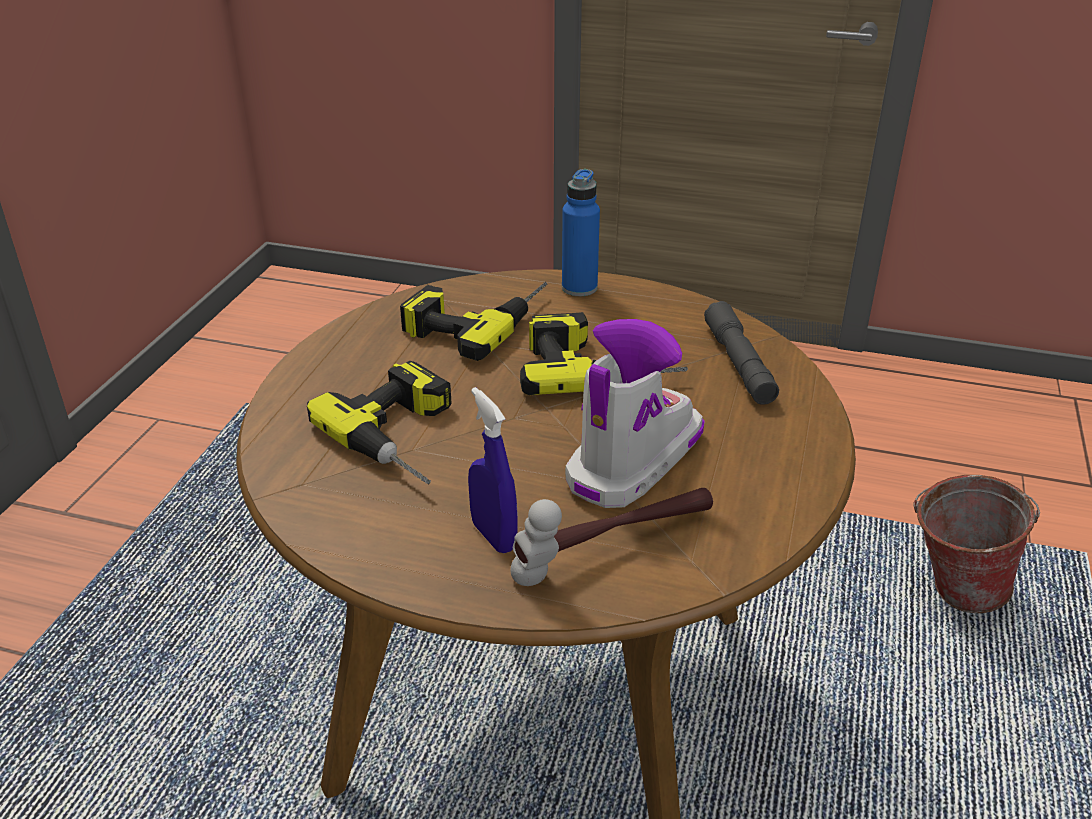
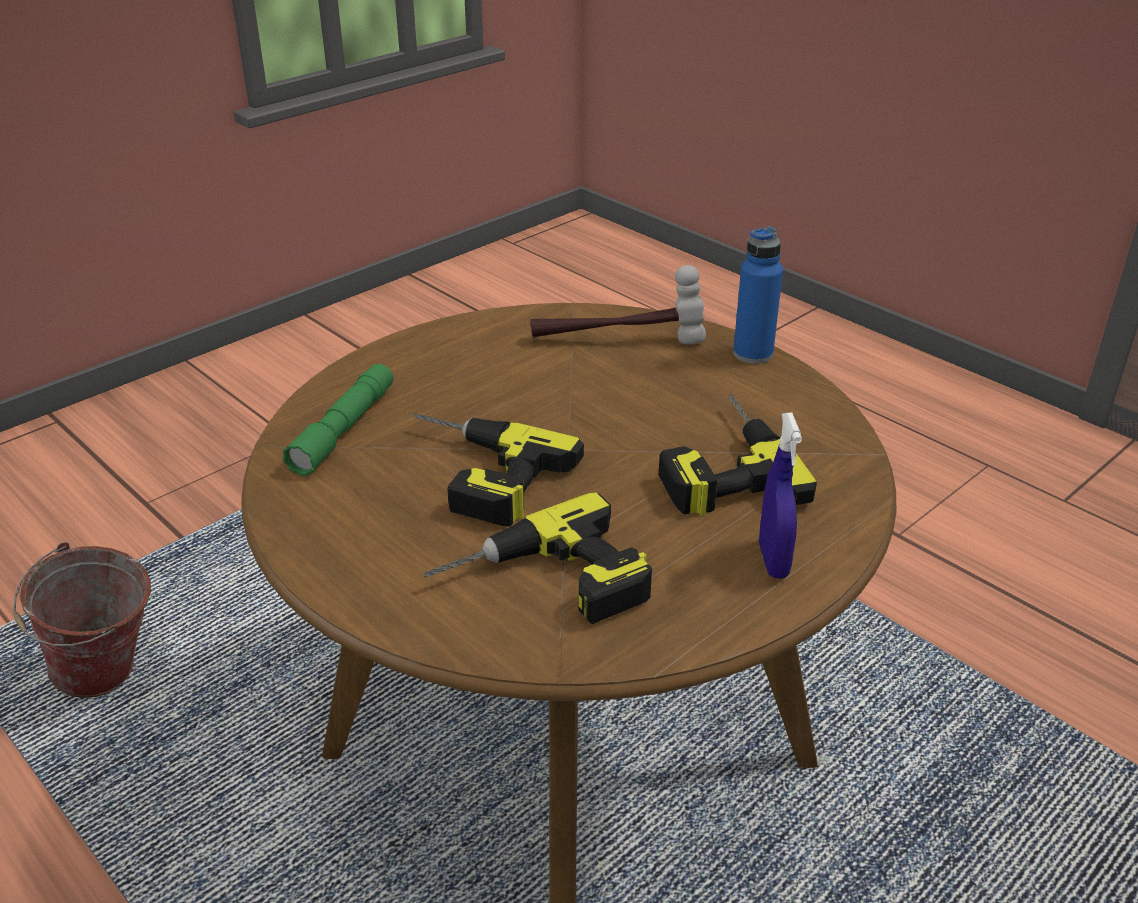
camera: 150 degrees left, 0 degrees up
blue spray bottle [468,387,518,553] -> blue spray bottle moved to [759,412,802,579]
blue bottle [562,169,600,296] -> blue bottle moved to [733,227,783,364]
boot [565,319,705,508] -> none
grey flashlight [704,301,779,405] -> green flashlight [283,364,393,476]

